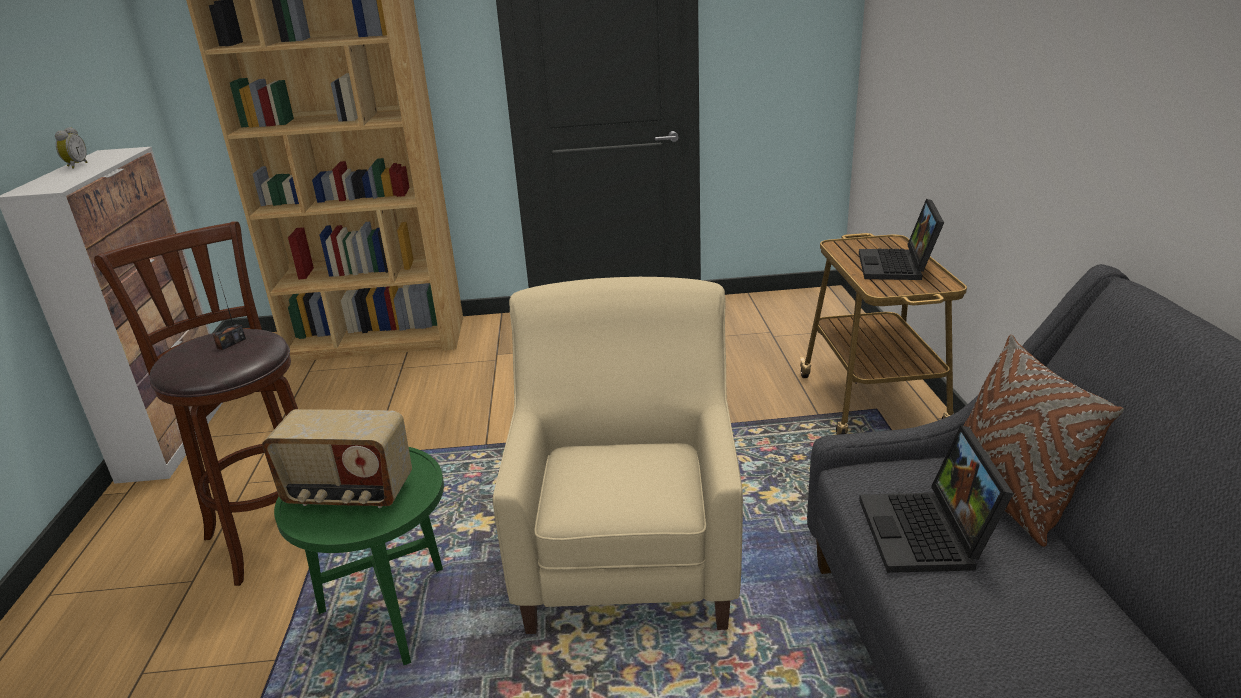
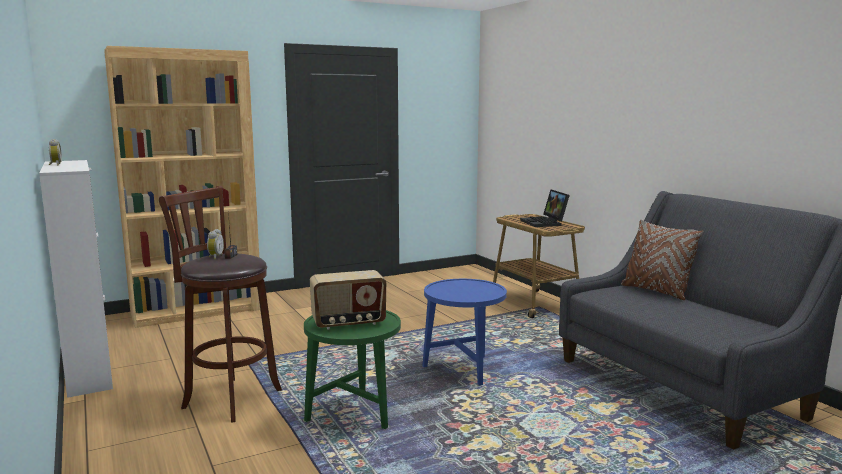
camera: 25 degrees left, 15 degrees down
beige armchair [493,277,743,634] -> blue side table [422,279,507,386]
laptop [859,425,1014,573] -> none
none -> alarm clock [207,229,224,259]

